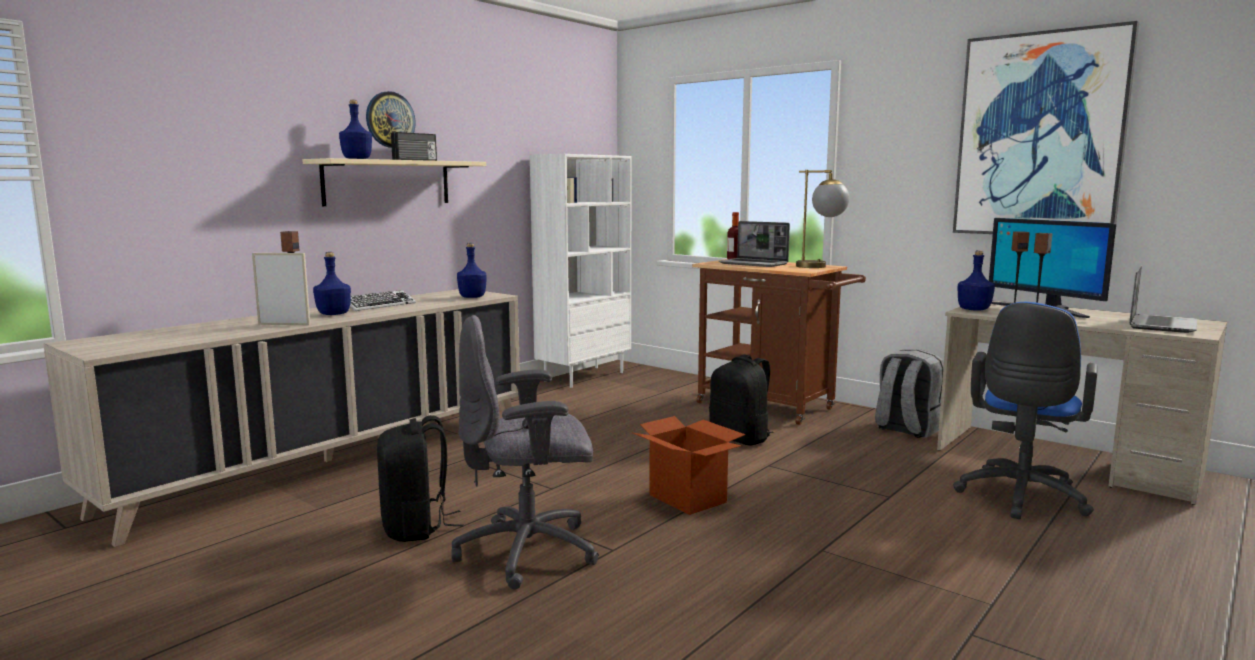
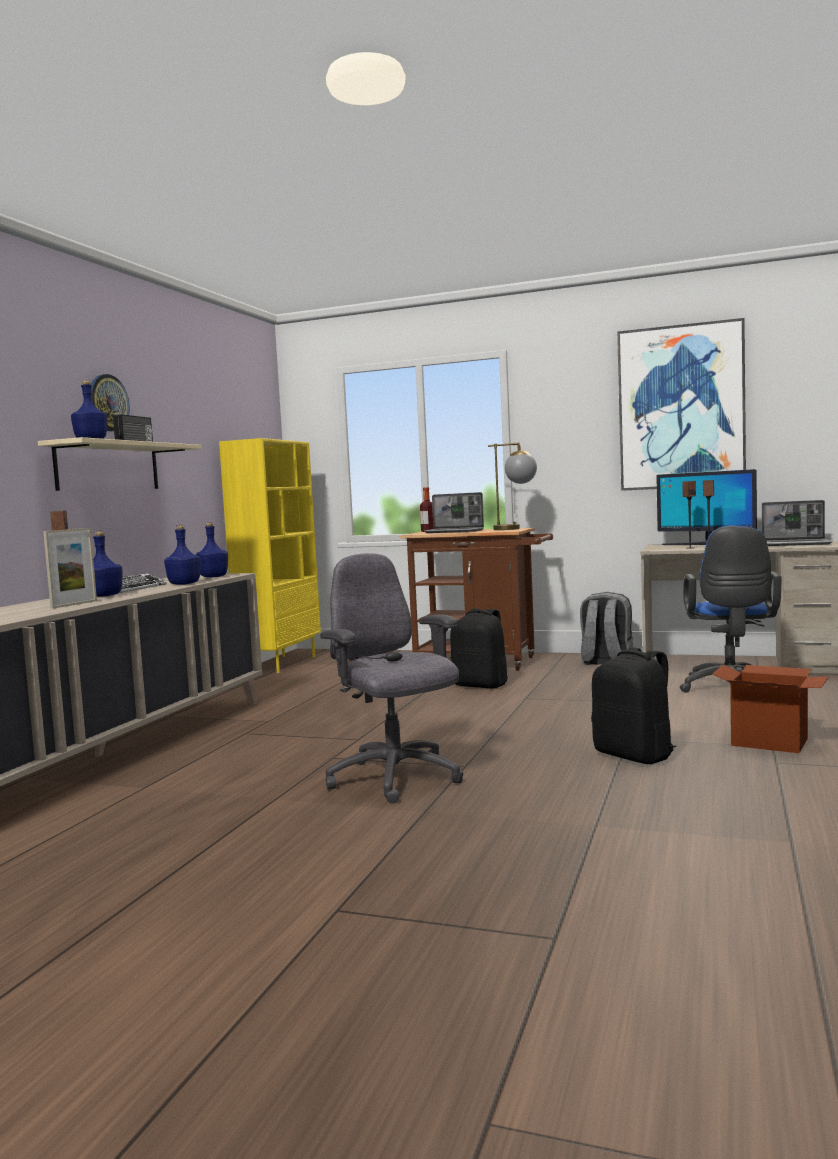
camera: 20 degrees left, 5 degrees down
picture frame [252,253,310,325] -> picture frame turned 135 degrees clockwise [43,528,97,609]
black backpack [377,415,464,542] -> black backpack moved to [591,647,677,764]
grey office chair [451,315,599,589] -> grey office chair turned 90 degrees clockwise [320,553,463,804]
white bookcase [530,154,631,388] -> yellow bookcase [219,438,321,673]
cardboard box [633,416,745,515] -> cardboard box moved to [712,665,829,753]
blue bottle [958,250,995,311] -> blue bottle moved to [164,525,201,585]
laptop [1129,266,1197,333] -> laptop turned 90 degrees clockwise [762,500,832,546]

